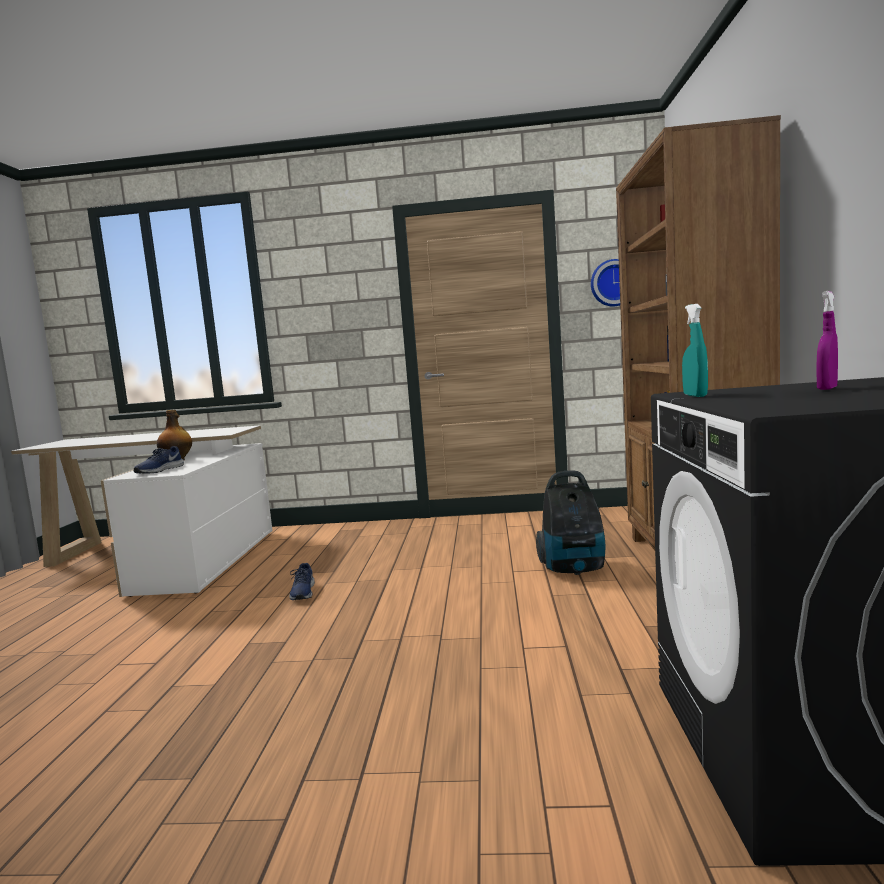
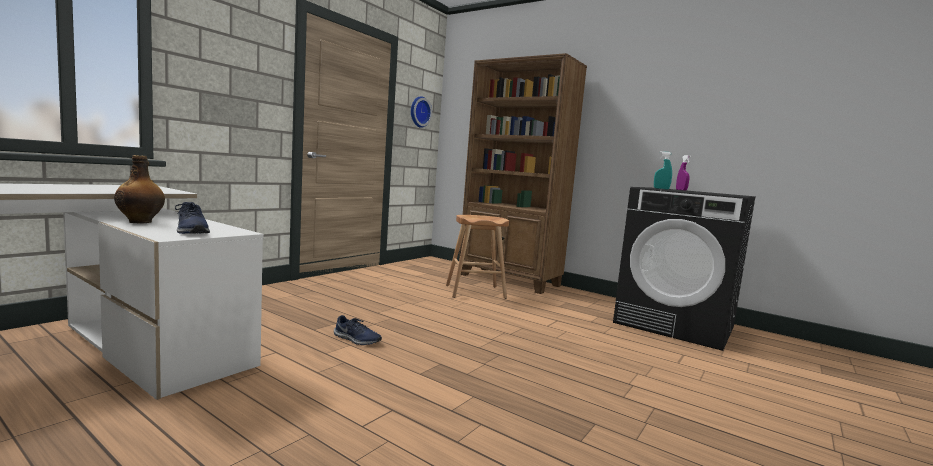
camera: 60 degrees left, 0 degrees up
vacuum cleaner [536,471,606,575] -> brown stool [446,215,509,299]

